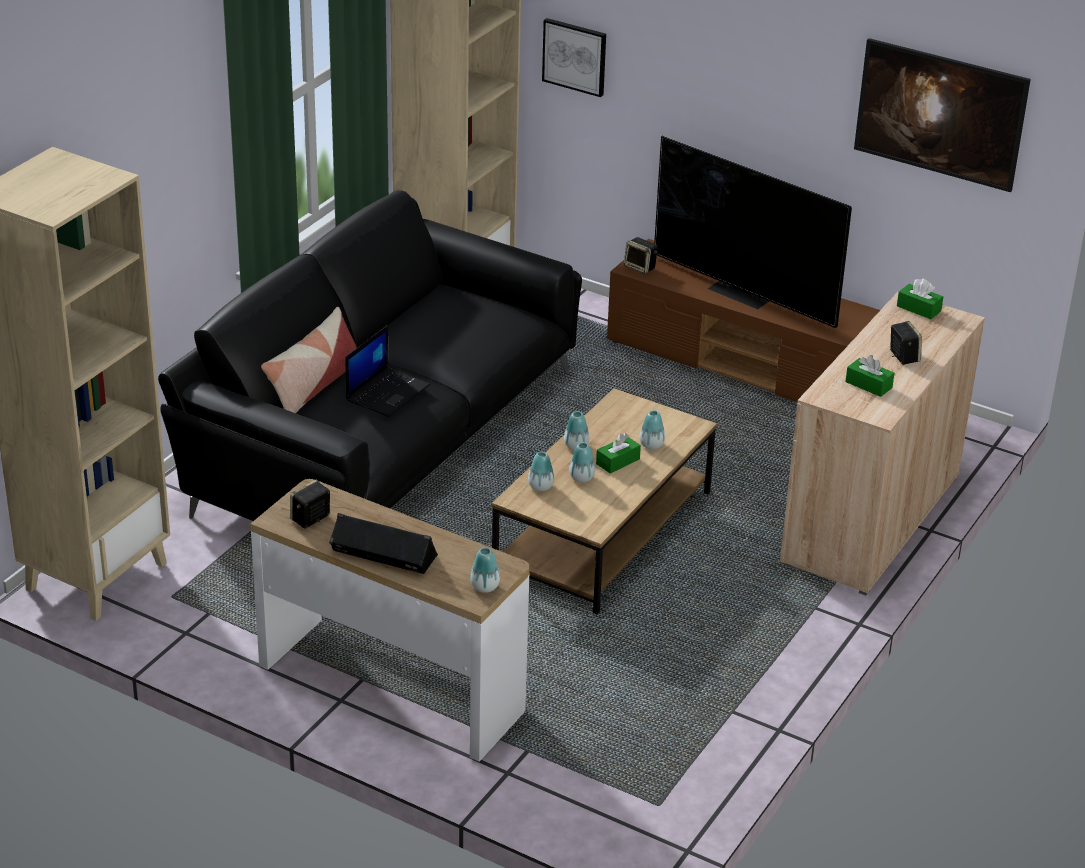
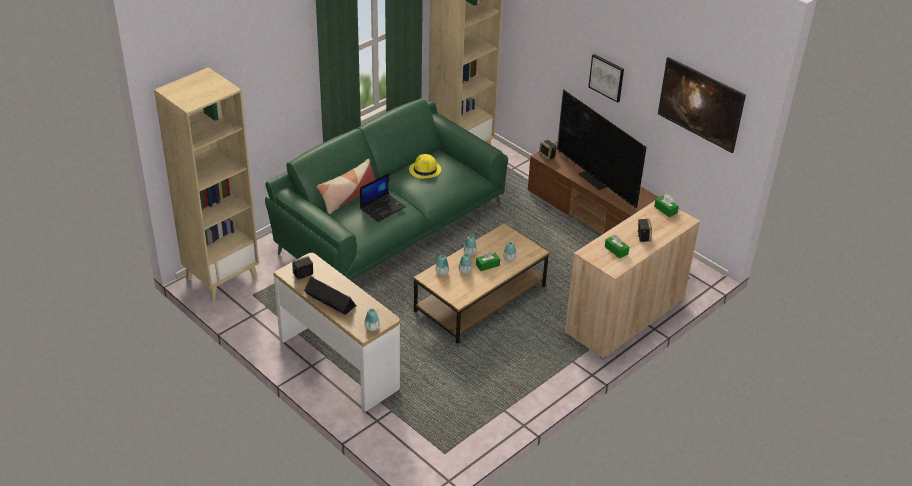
camera: 15 degrees right, 5 degrees up
black sofa [158,190,582,521] -> green sofa [265,98,508,281]
picture [542,18,606,97] -> picture moved to [588,54,624,103]
none -> yellow hat [409,154,441,179]

